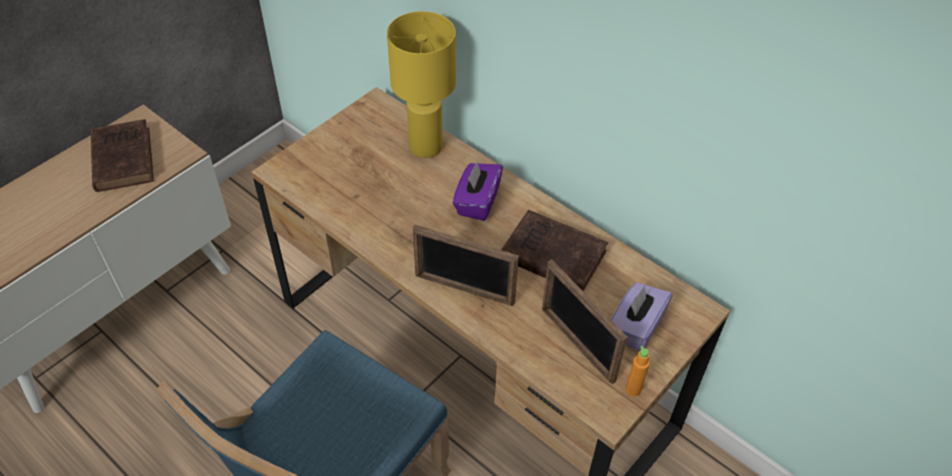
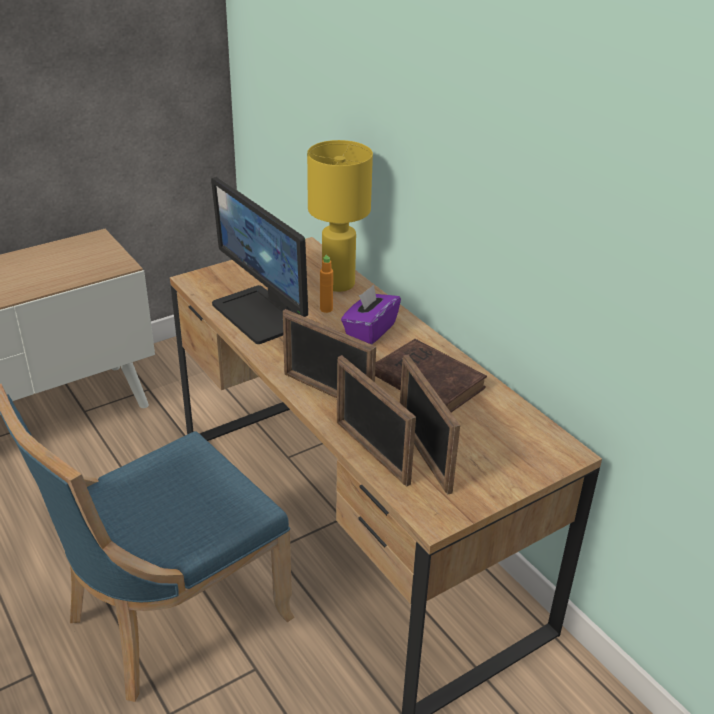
camera: 15 degrees right, 15 degrees down
brown book [91,119,154,192] -> none
purple tissue box [611,283,672,351] -> none
orange bottle [626,346,650,397] -> orange bottle moved to [320,255,333,313]
none -> monitor [211,177,308,344]
none -> picture frame [337,355,416,486]

